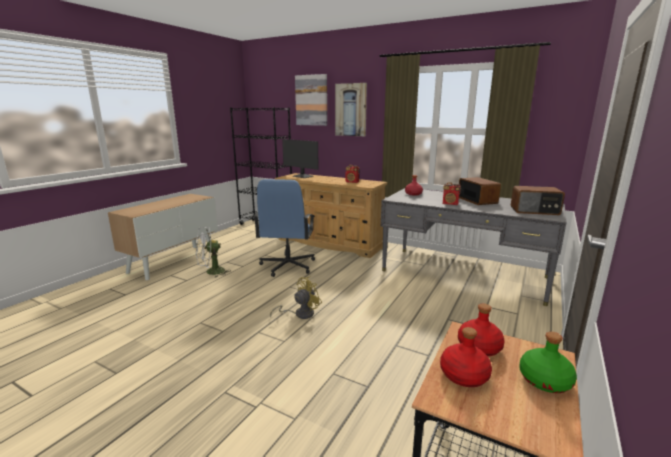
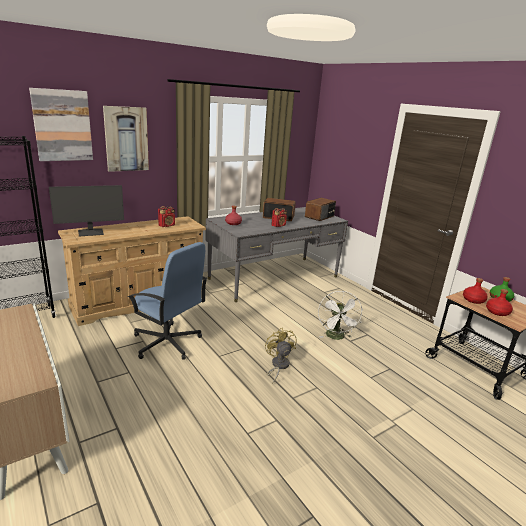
camera: 65 degrees left, 5 degrees up
white fan [196,226,230,277] -> white fan moved to [318,291,363,340]

